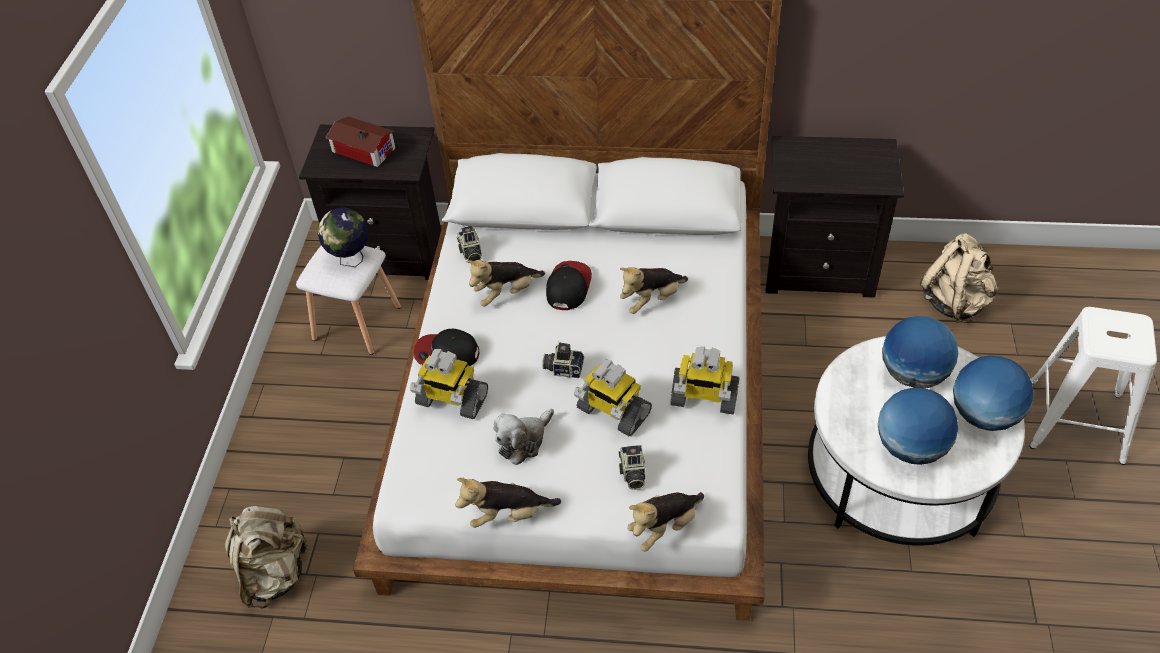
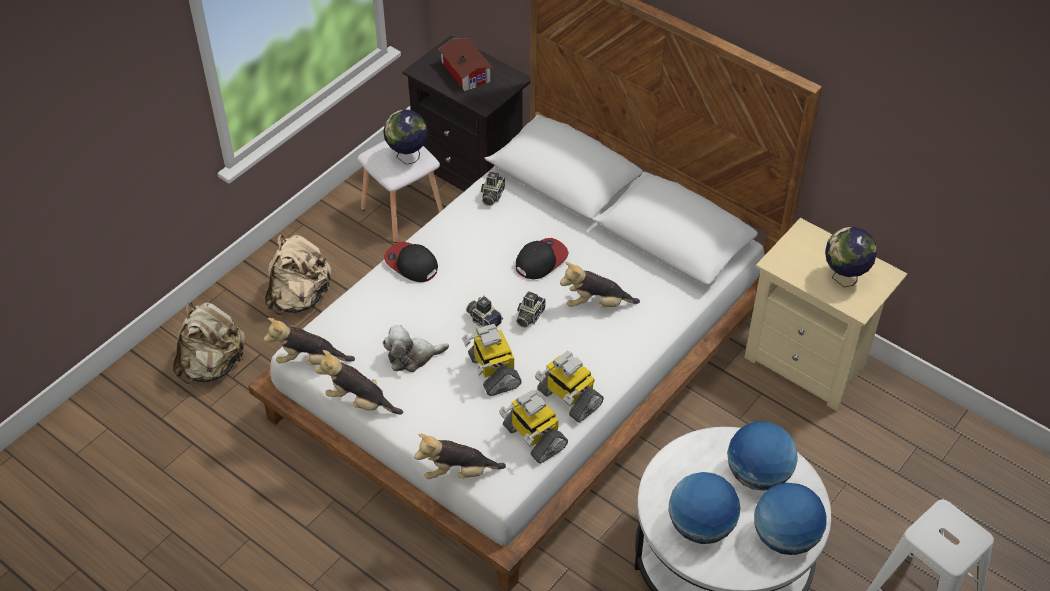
camera: 30 degrees right, 0 degrees up
toy robot [410,349,488,419] -> toy robot moved to [499,390,568,464]
plush toy [466,260,545,306] -> plush toy moved to [264,318,355,365]
camera [619,445,645,490] -> camera moved to [516,291,546,328]
black nightstand [765,136,904,298] -> beige nightstand [744,218,907,411]
beige backpack [920,234,997,323] -> beige backpack moved to [265,235,331,315]
none -> globe [825,227,877,287]

